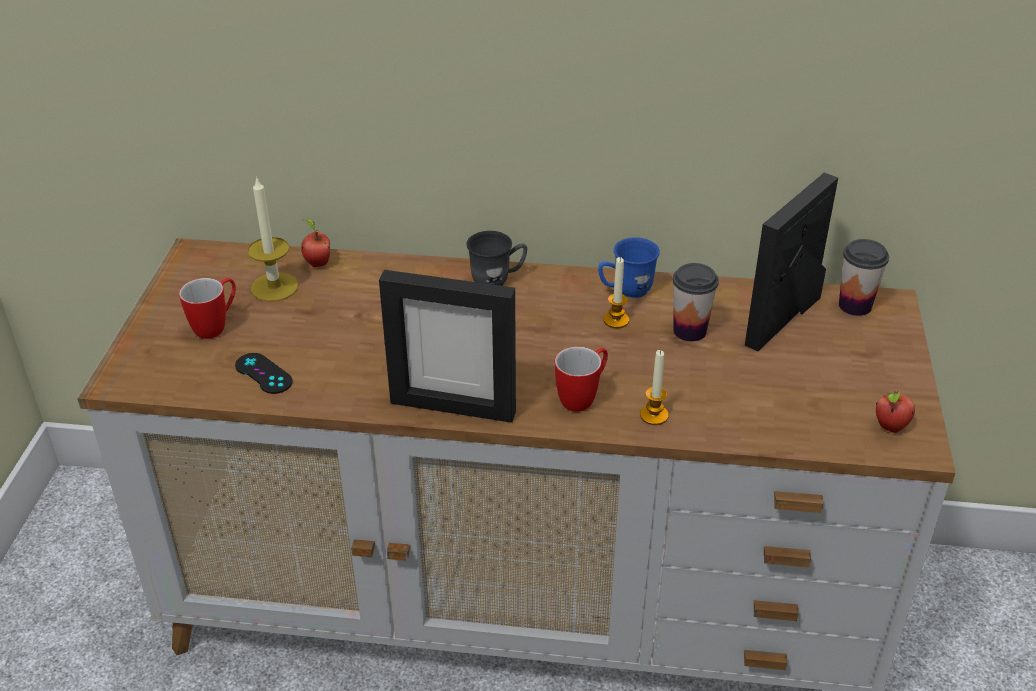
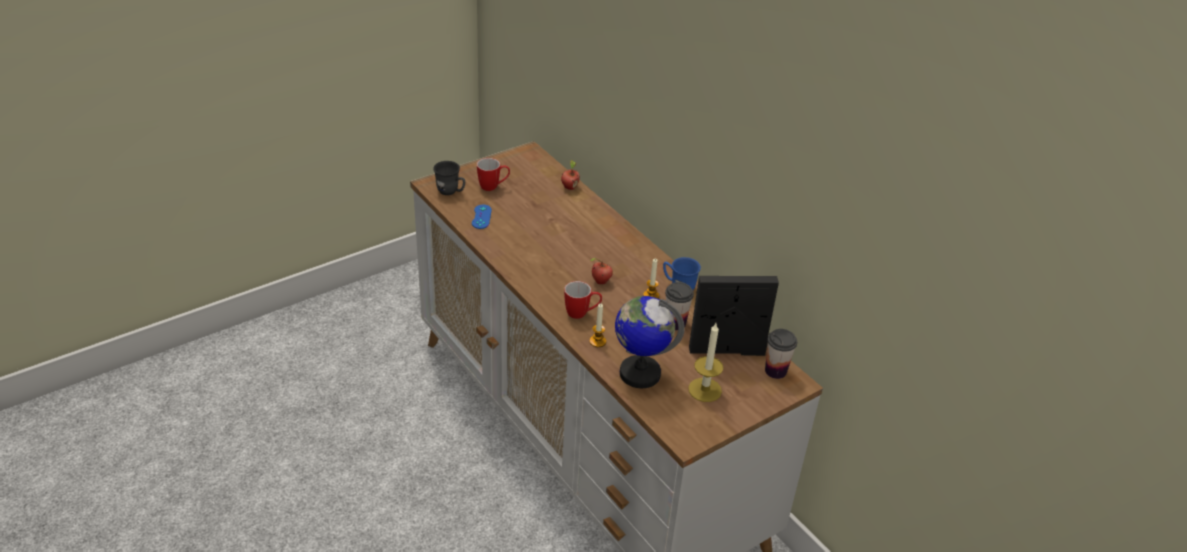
camera: 45 degrees right, 0 degrees up
black game controller [235,353,293,394] -> blue game controller [472,204,492,229]
candle [247,176,299,302] -> candle moved to [688,323,723,402]
picture frame [379,270,516,423] -> none
grey mug [466,231,528,286] -> grey mug moved to [433,161,465,195]
apple [876,391,915,433] -> apple moved to [590,258,613,284]
none -> globe [615,296,685,388]

